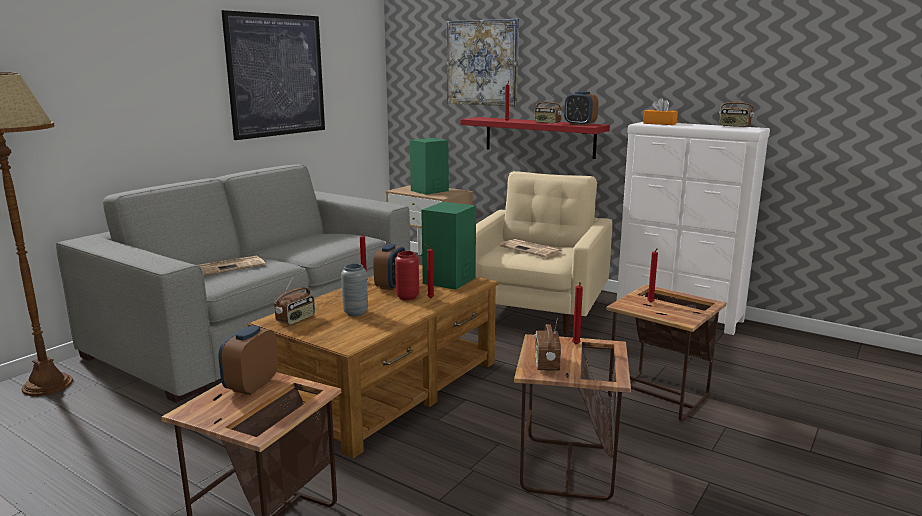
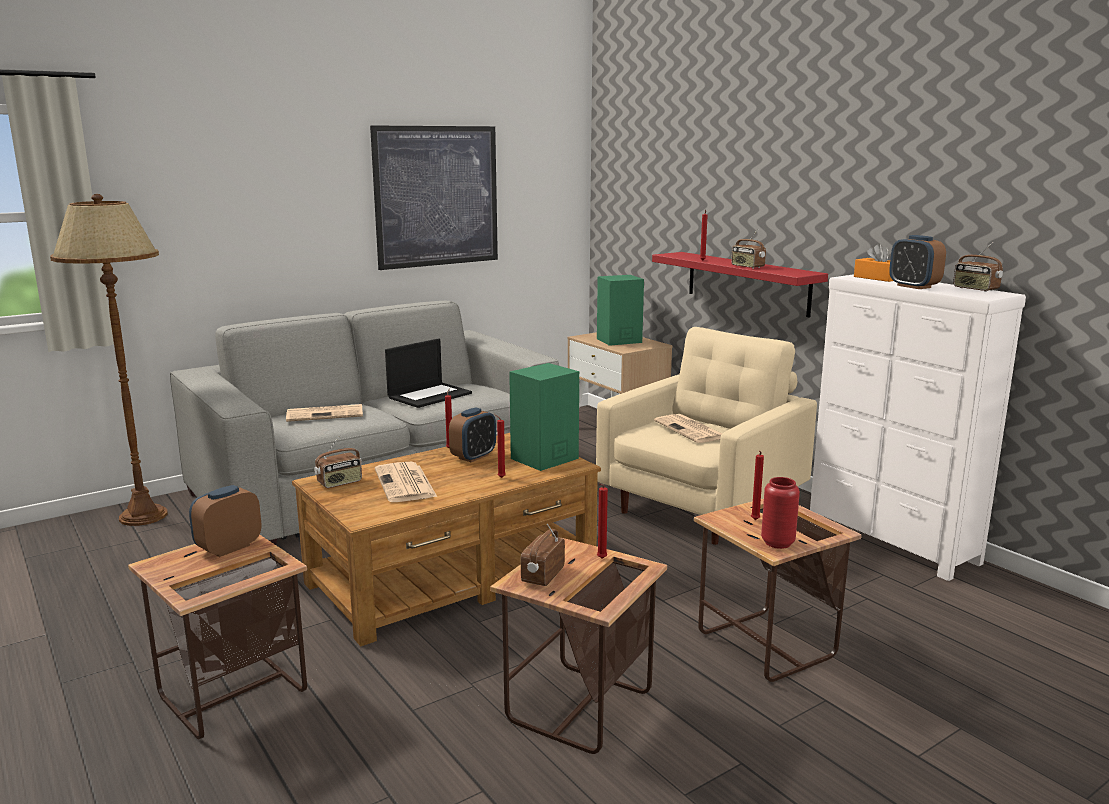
camera: 20 degrees right, 0 degrees up
grey vase [341,264,368,316] -> newspaper [375,462,437,502]
red vase [395,251,419,300] -> red vase moved to [761,477,800,549]
picture [447,19,519,107] -> none
alarm clock [564,92,598,126] -> alarm clock moved to [889,235,946,289]
none -> laptop [385,338,472,408]

